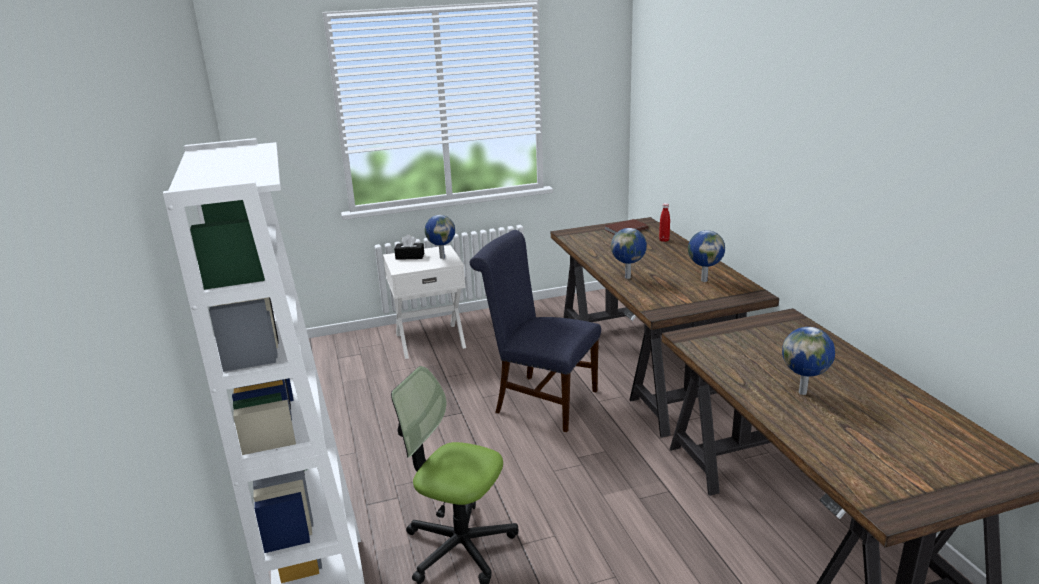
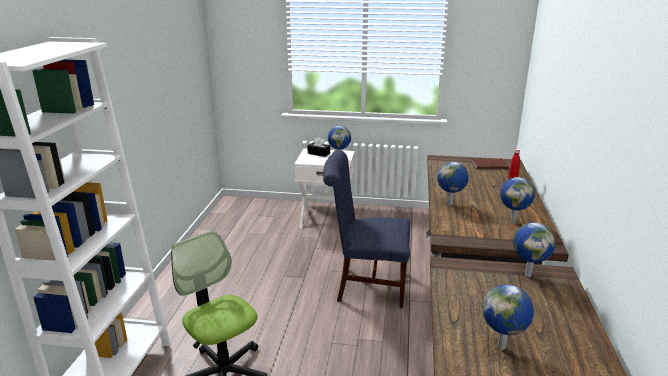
camera: 25 degrees right, 0 degrees up
blue chair [470,230,601,432] -> blue chair turned 45 degrees counterclockwise [323,150,410,308]
none -> globe [513,222,556,277]

